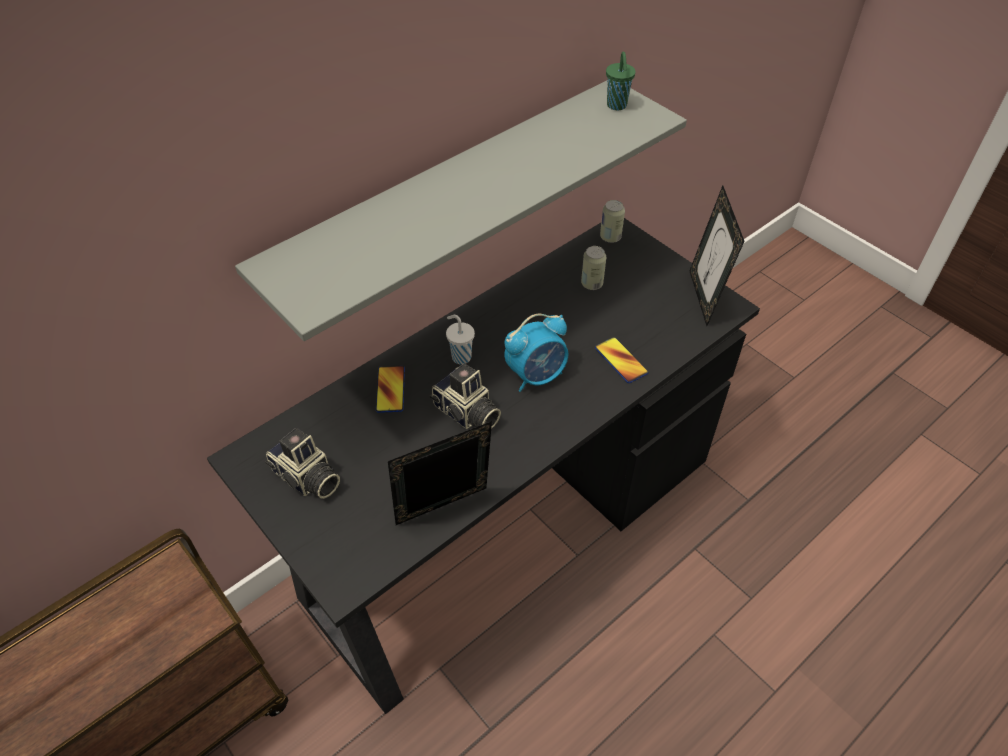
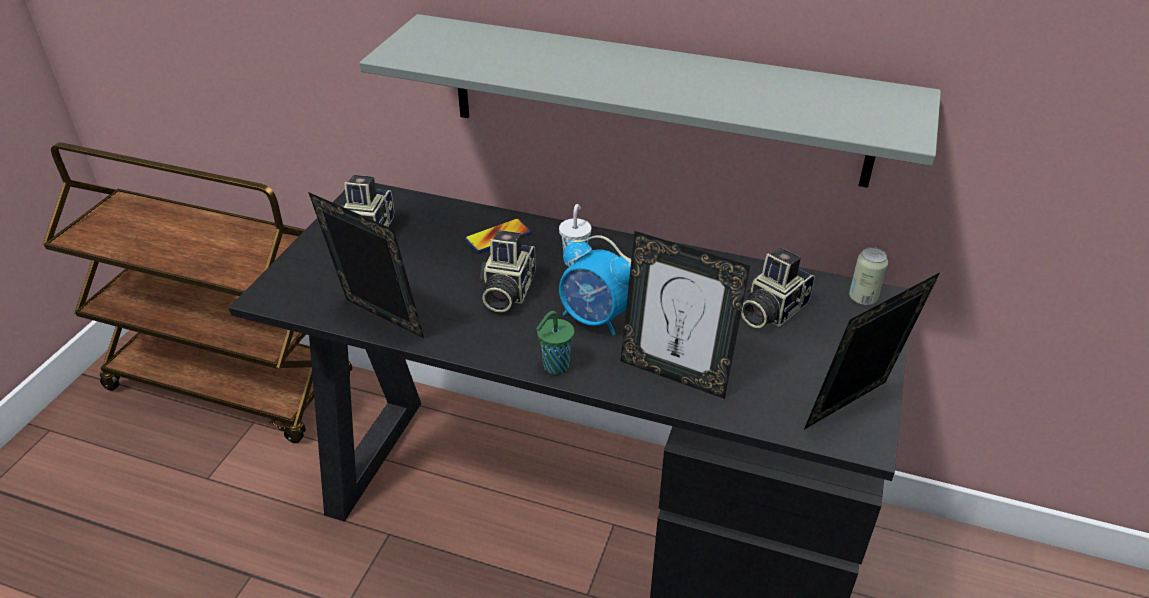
camera: 60 degrees right, 10 degrees down
can [581,246,607,290] -> camera [741,248,815,328]
phone [595,337,649,383] -> picture frame [620,231,750,399]
green cup [606,52,636,111] -> green cup moved to [536,311,574,375]

